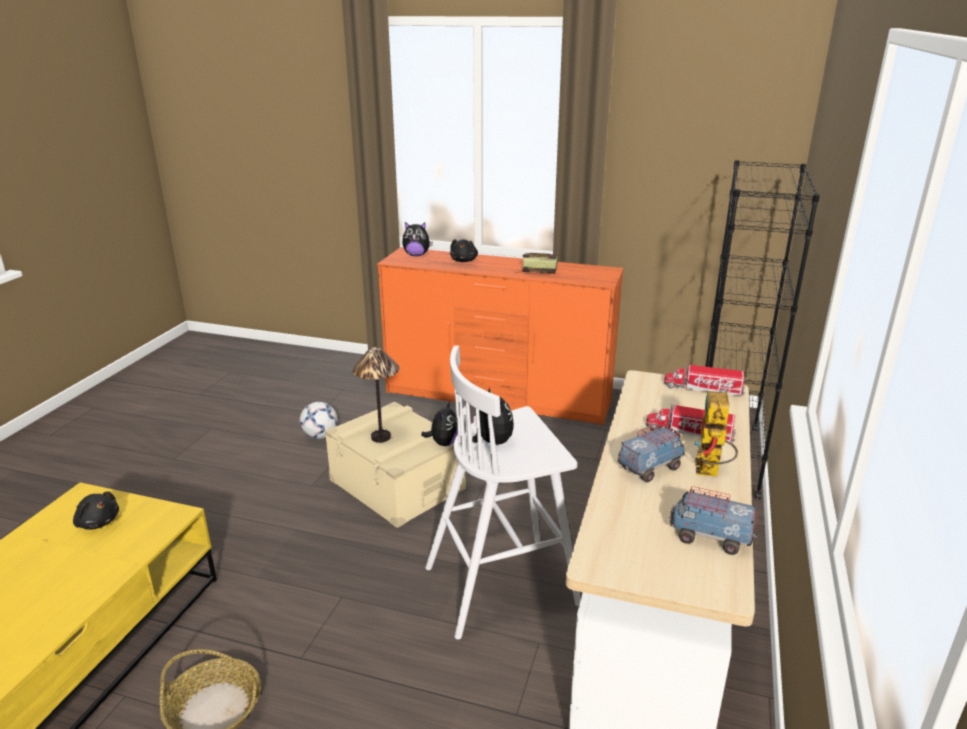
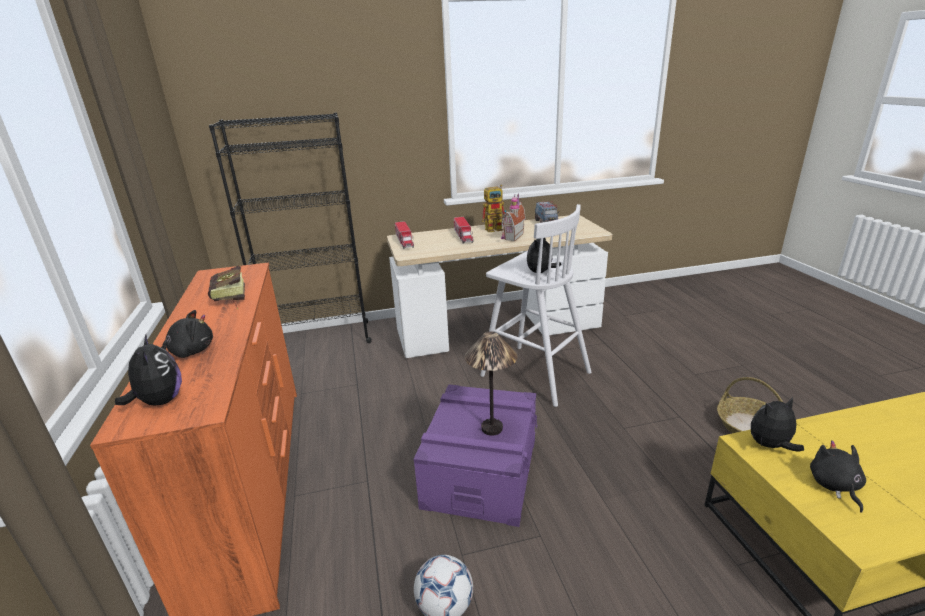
camera: 120 degrees left, 0 degrees up
beige storage box [325,402,466,528] -> purple storage box [414,384,537,527]
plush toy [421,401,458,446] -> plush toy moved to [751,397,804,452]
toy truck [618,422,685,482] -> toy house [501,193,526,241]

